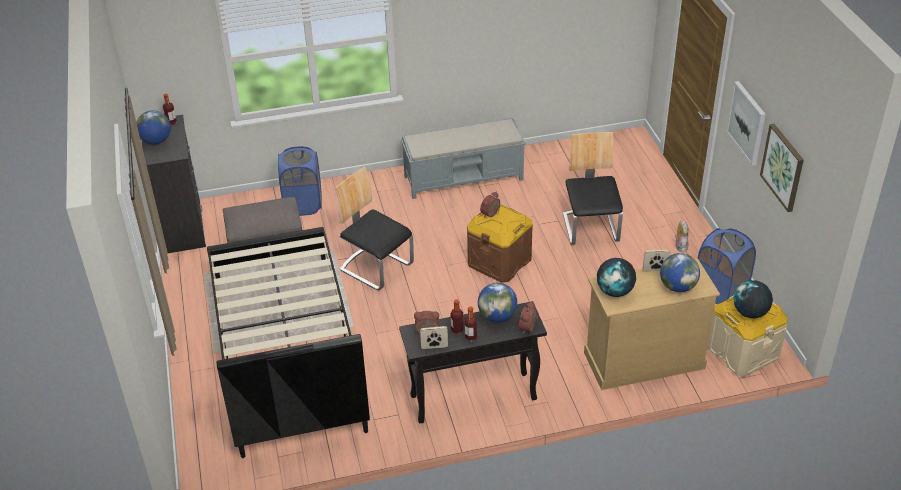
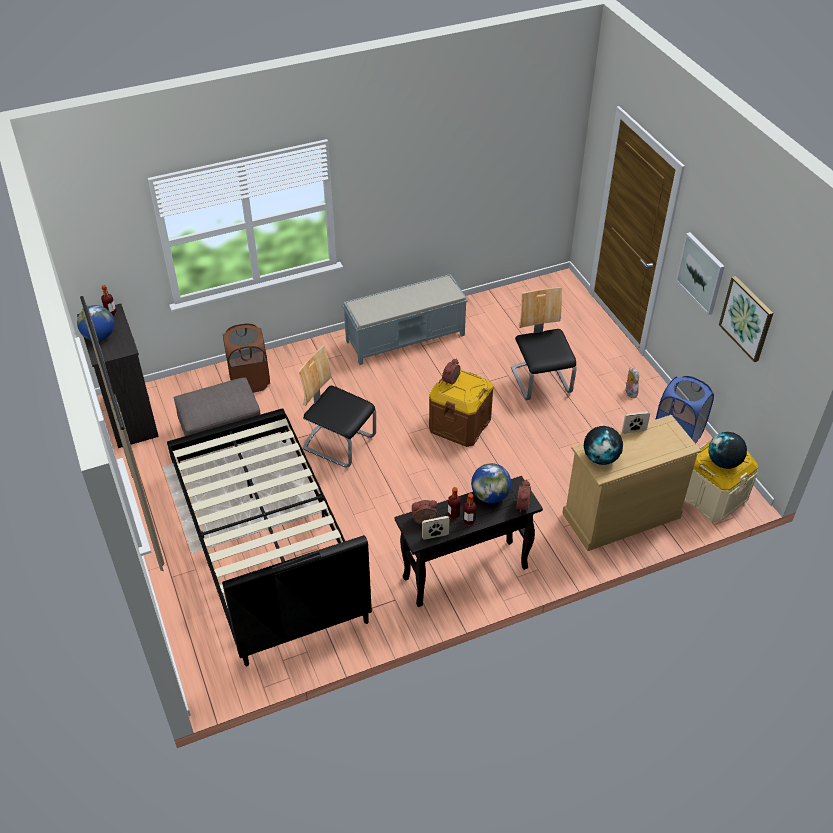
camera: 10 degrees left, 5 degrees up
blue laundry basket [278,146,322,216] -> brown laundry basket [223,323,270,393]
globe [660,253,700,292] -> none

